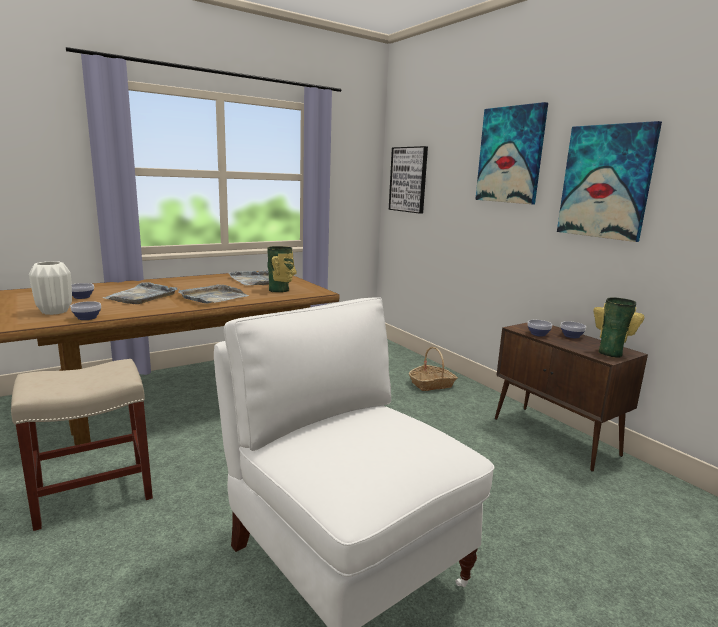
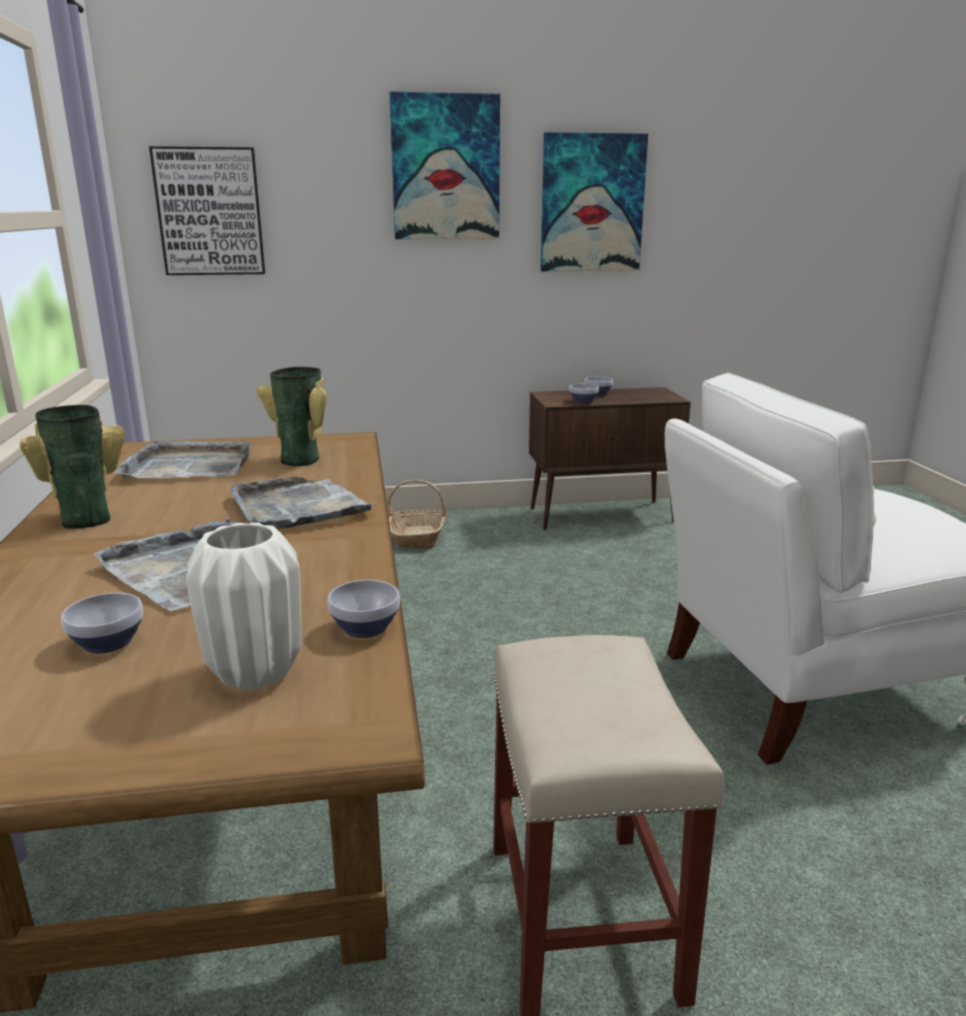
camera: 65 degrees left, 5 degrees up
vase [593,297,645,358] -> vase moved to [20,405,125,529]

